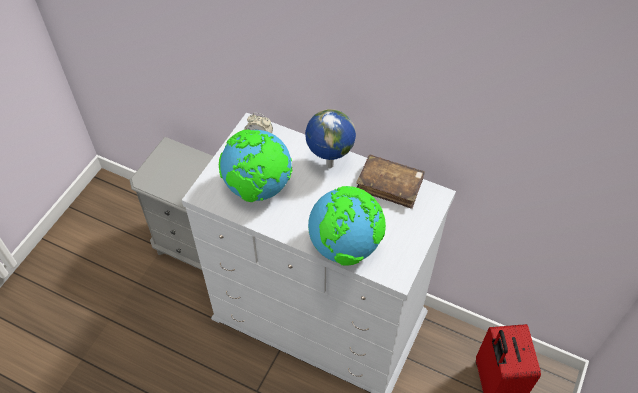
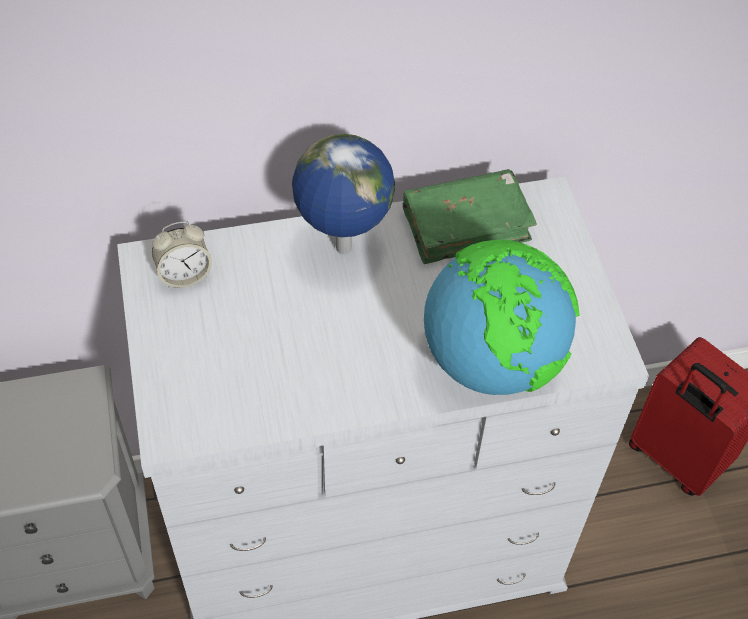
camera: 40 degrees left, 0 degrees up
globe [219,130,293,202] -> none
brown book [356,154,425,209] -> green book [403,169,537,264]

